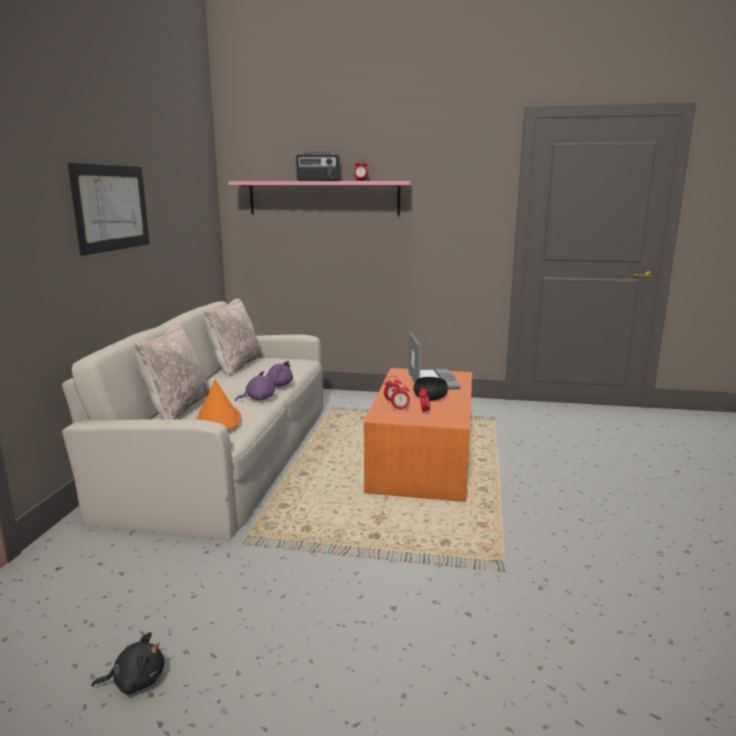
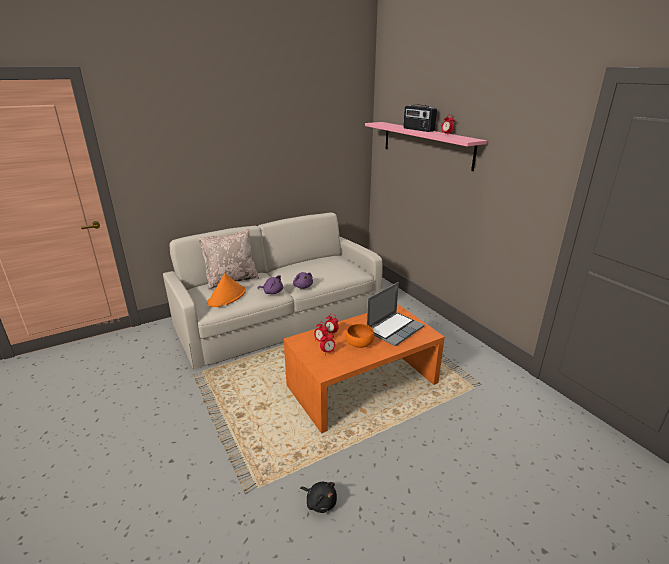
camera: 50 degrees right, 10 degrees up
picture [68,163,150,256] -> none
black plush toy [91,632,164,695] -> black plush toy moved to [300,482,337,513]
beige pillow [203,298,262,376] -> none
black bowl [414,377,448,401] -> orange bowl [345,324,374,348]

